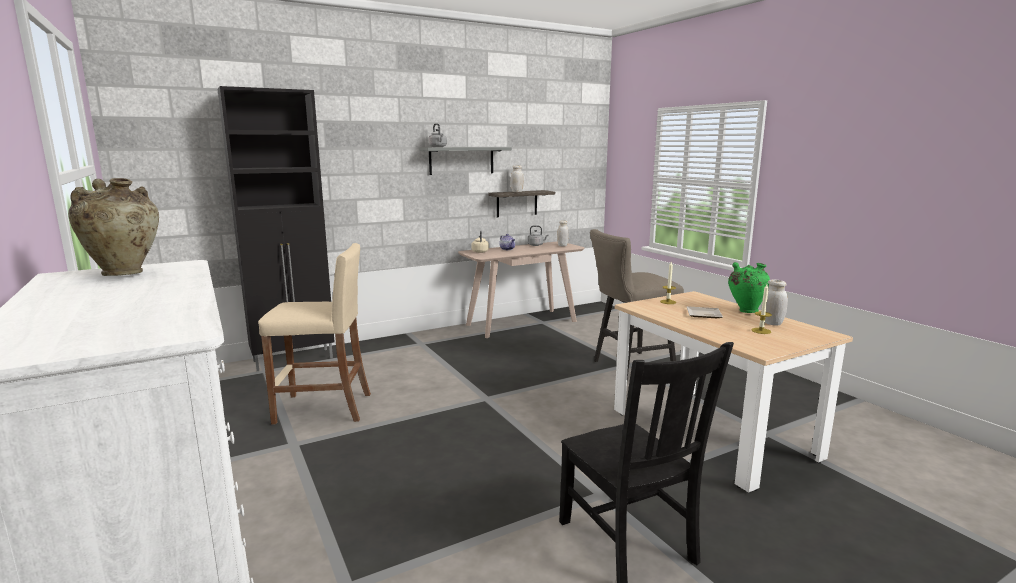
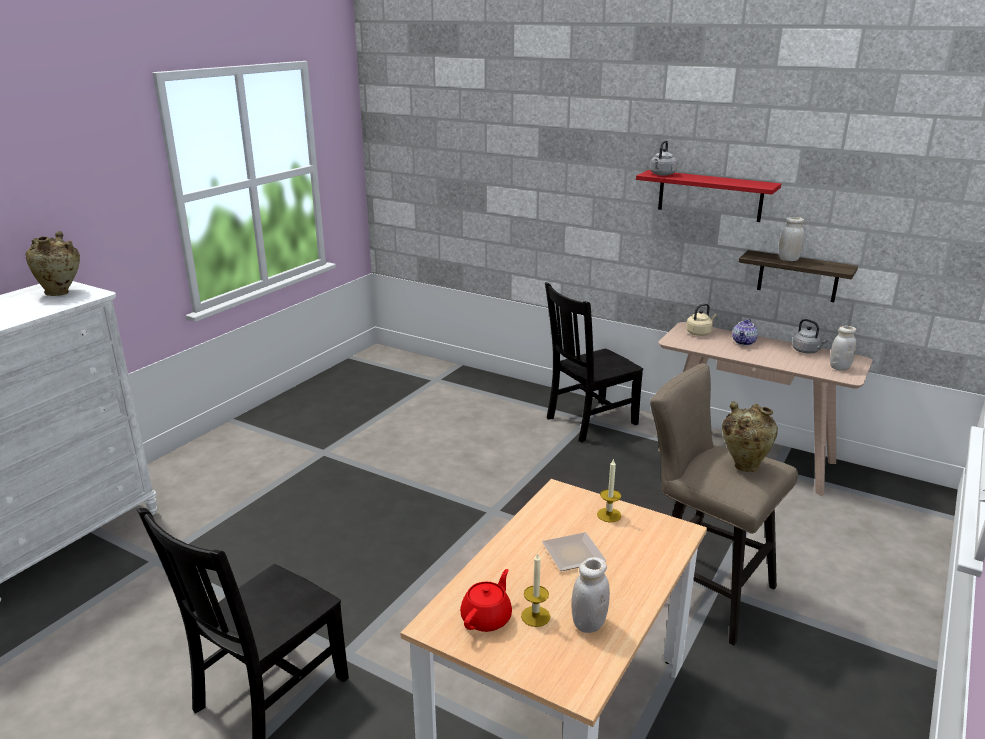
camera: 60 degrees right, 10 degrees up
black cabinet [218,86,335,371] -> none
beige stool [258,243,371,425] -> none
grey shelf [419,147,512,175] -> red shelf [636,170,781,222]
green vase [728,262,770,313] -> none
none -> red teapot [460,569,512,632]
none -> black chair [545,282,643,443]
none -> beige vase [722,401,778,472]

